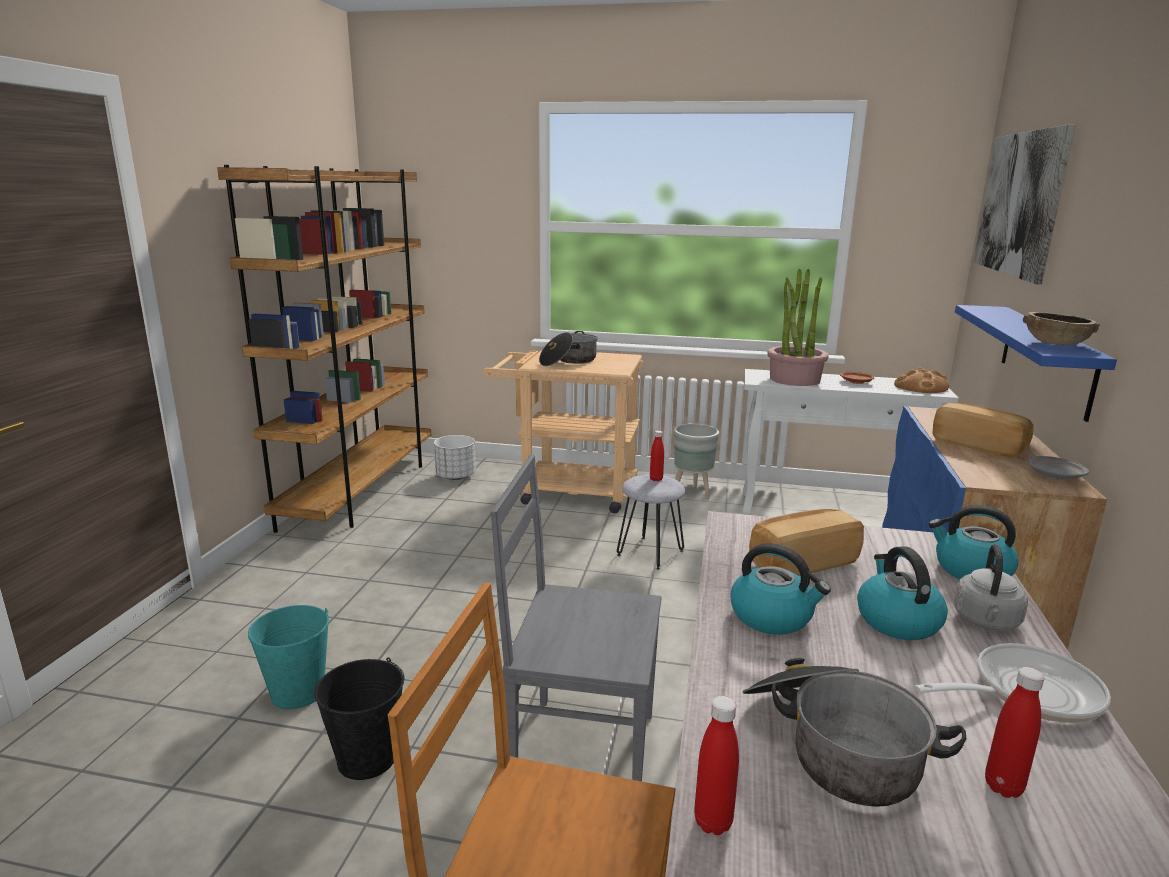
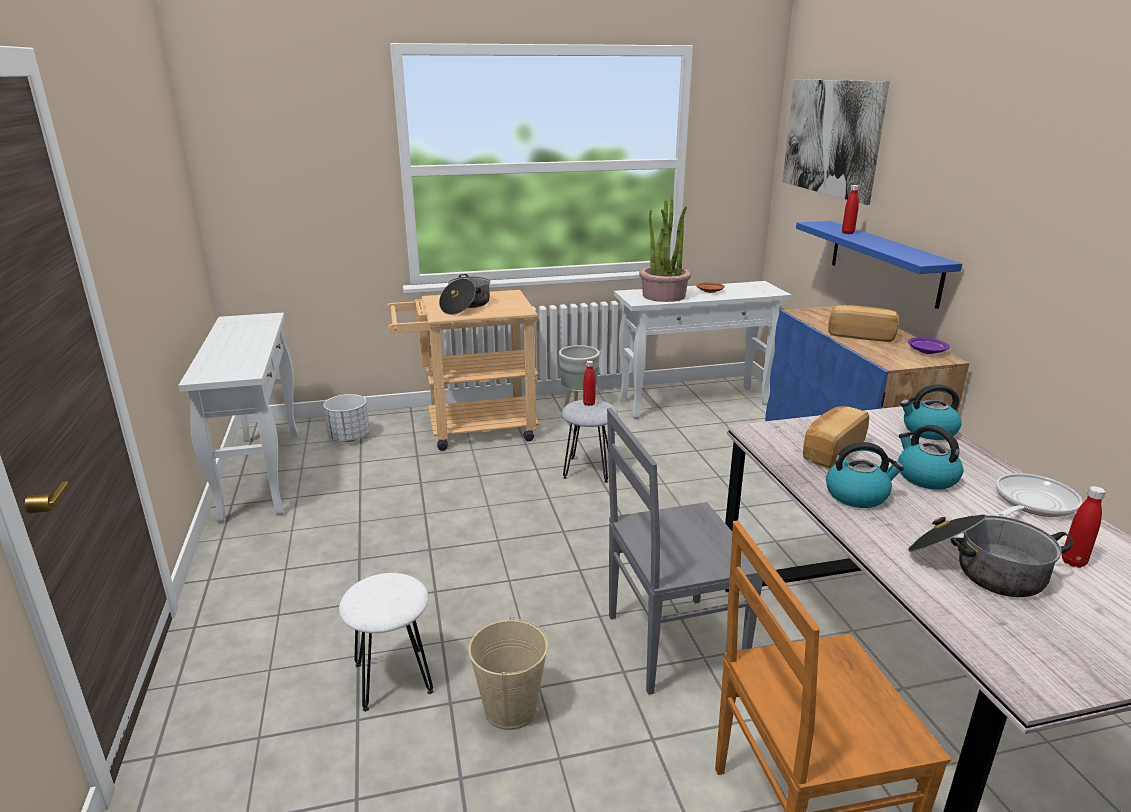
camera: 25 degrees left, 5 degrees up
brown bookcase [217,165,431,533] -> white console table [178,312,298,523]
turquoise bucket [248,605,329,709] -> white stool [339,573,433,712]
black bucket [315,657,404,780] -> beige bucket [469,616,549,730]
red bottle [694,696,739,835] -> red bottle moved to [842,185,859,234]
bread [894,367,949,393] -> none
grey kettle [954,544,1028,631] -> none
brown bowl [1023,312,1100,345] -> none
grey plate [1028,456,1089,480] -> purple plate [908,337,950,354]

